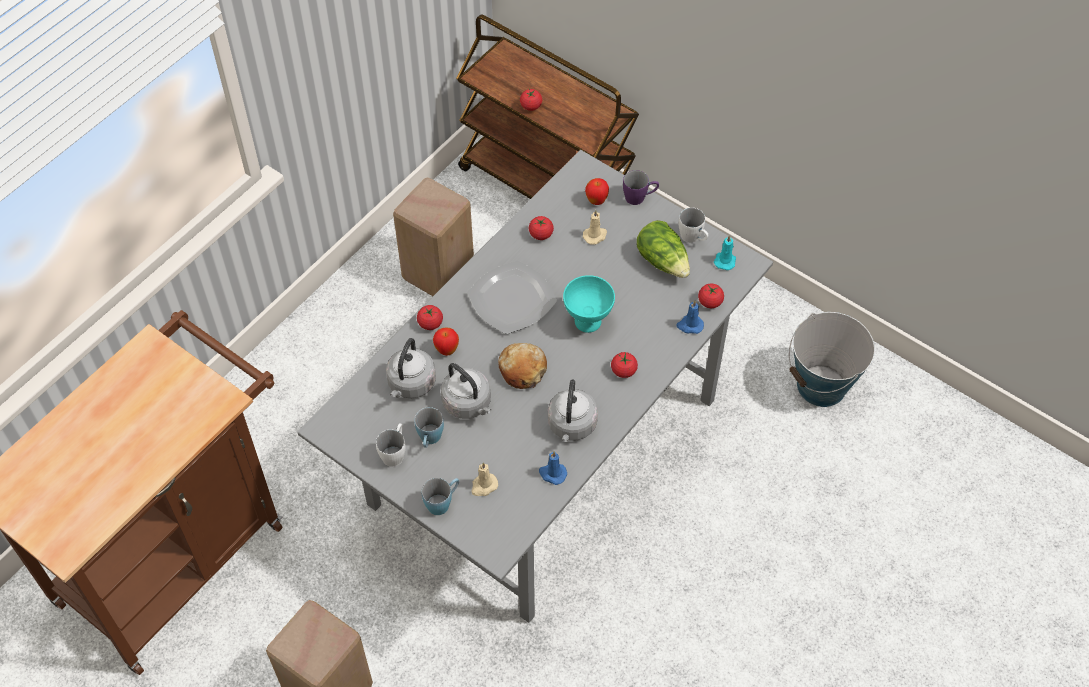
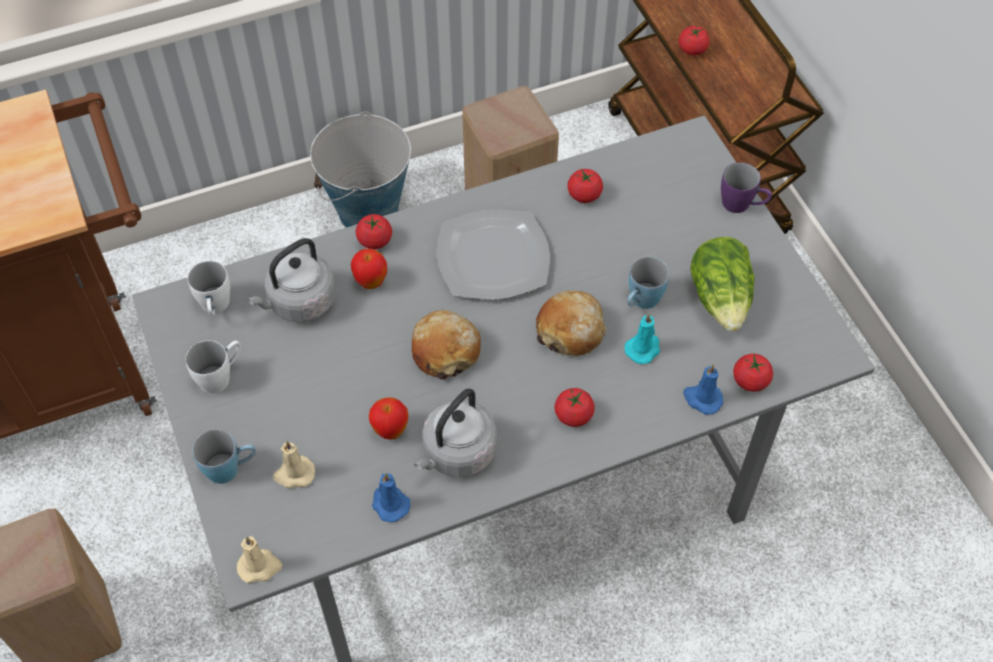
camera: 30 degrees right, 0 degrees up
blue mug [415,407,444,448] -> blue mug moved to [627,256,669,309]
grey kettle [441,363,491,419] -> none
turquoise bowl [563,275,615,333] -> bread [536,291,606,356]
beige candle [583,210,607,245] -> beige candle moved to [237,536,282,583]
apple [585,178,609,205] -> apple moved to [369,397,409,440]
white mug [679,208,709,243] -> white mug moved to [188,261,230,316]
turquoise candle [714,235,736,270] -> turquoise candle moved to [624,313,660,364]
bucket [789,312,875,407] -> bucket moved to [310,111,411,228]

